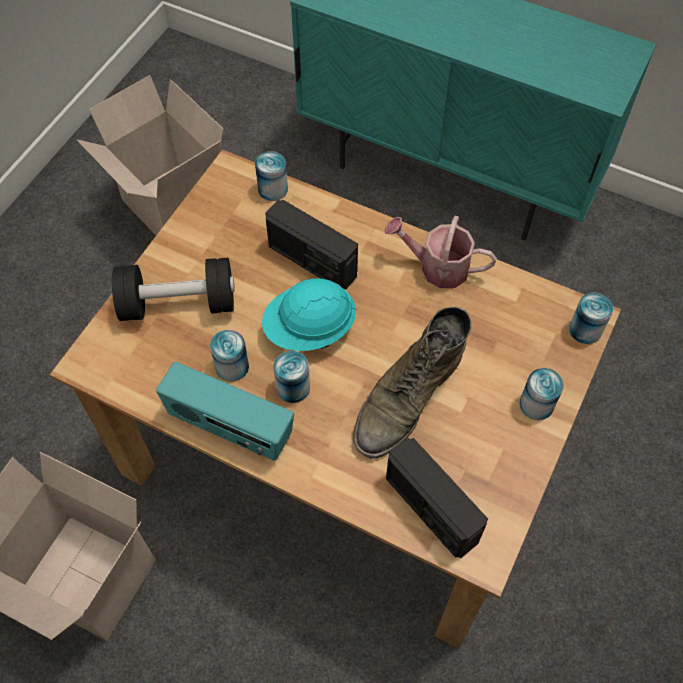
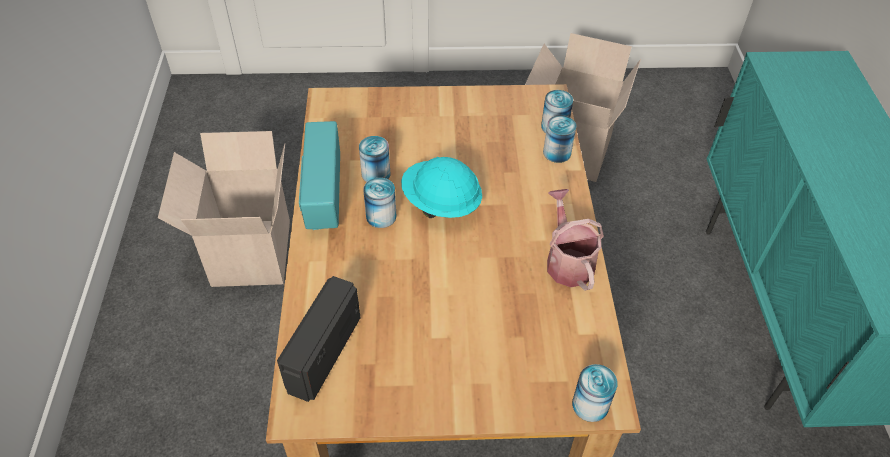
camera: 60 degrees right, 10 degrees down
black dumbbell [112,258,235,321] -> none
radio [265,200,358,290] -> none
green boot [353,307,471,459] -> none
can [520,368,564,420] -> can moved to [543,115,576,163]

